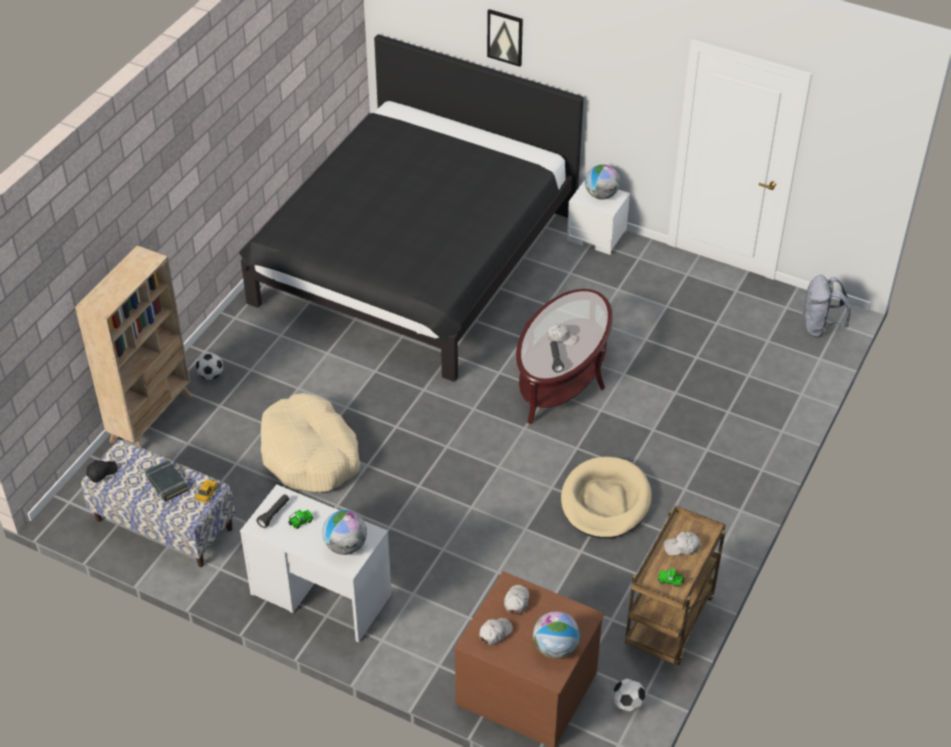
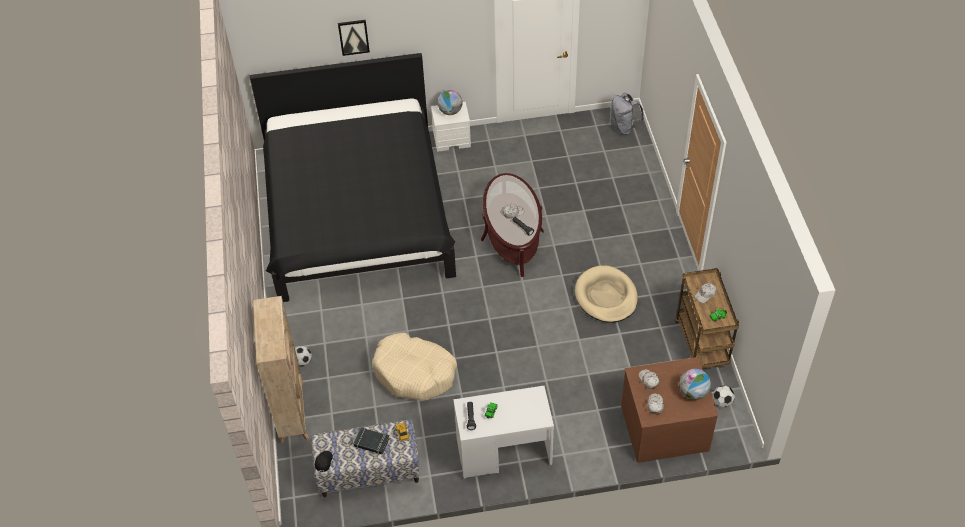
camera: 35 degrees left, 5 degrees up
globe [322,510,367,555] -> none

